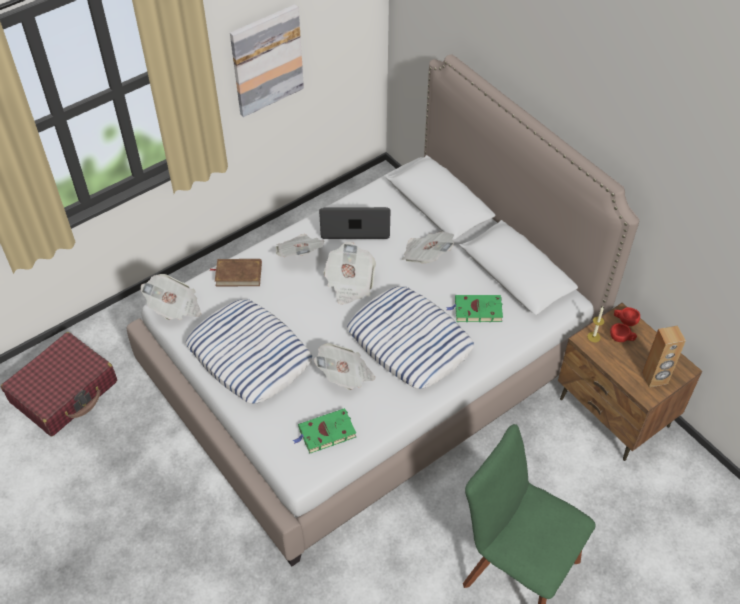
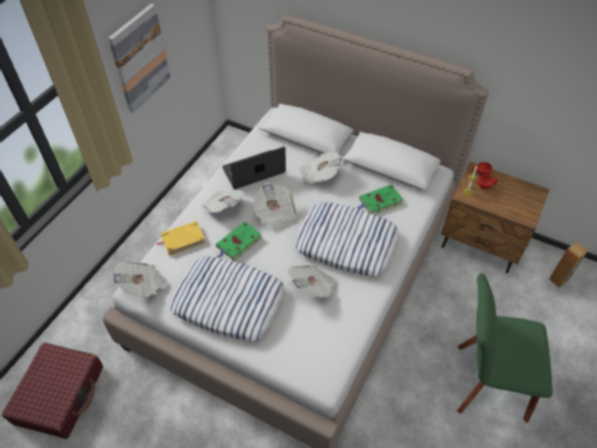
camera: 25 degrees left, 0 degrees up
brown book [210,259,262,286] -> yellow book [157,221,206,256]
green book [293,408,356,454] -> green book moved to [216,221,261,261]
brown speaker [642,326,686,387] -> brown speaker moved to [549,242,588,288]

